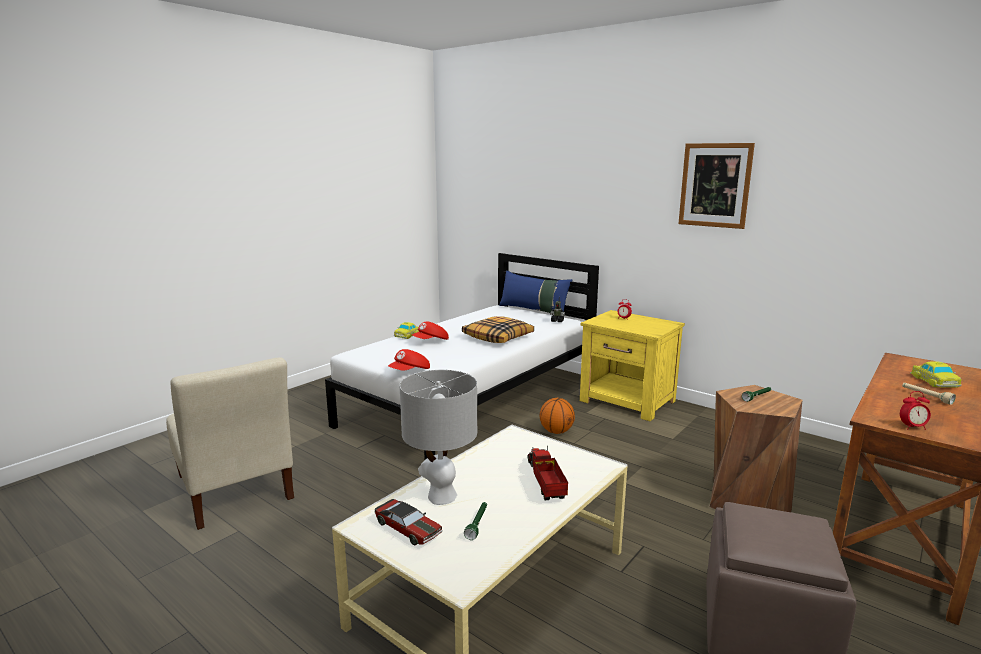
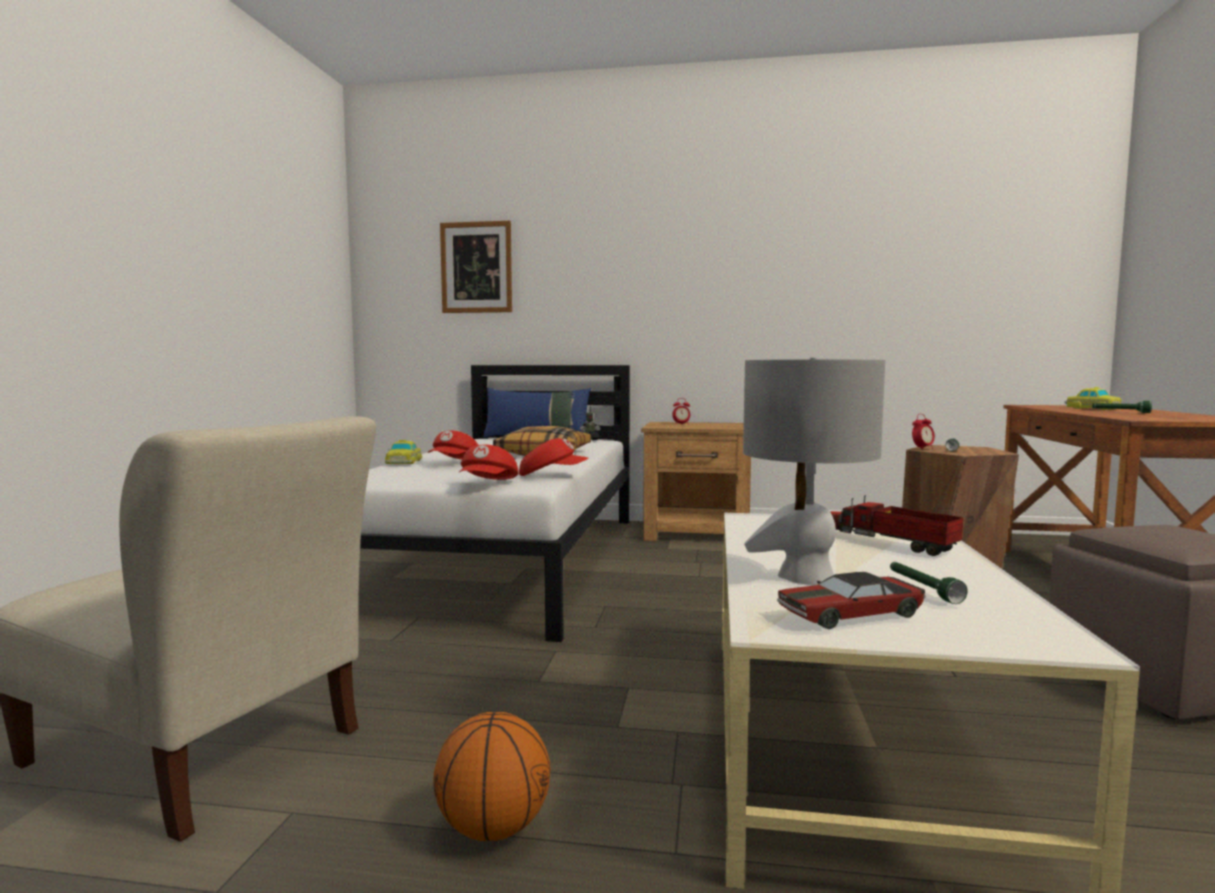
camera: 30 degrees left, 10 degrees down
toy car [374,499,442,545] -> toy car turned 150 degrees clockwise [777,572,925,629]
basketball [540,398,575,434] -> basketball moved to [433,712,550,841]
yellow nightstand [580,310,685,421] -> brown nightstand [641,422,751,541]
picture [679,143,755,229] -> picture moved to [440,221,512,313]
alarm clock [900,391,931,430] -> alarm clock moved to [912,414,935,449]
beige flashlight [902,383,956,405] -> green flashlight [1092,401,1152,413]
none -> red cap [519,438,588,476]

